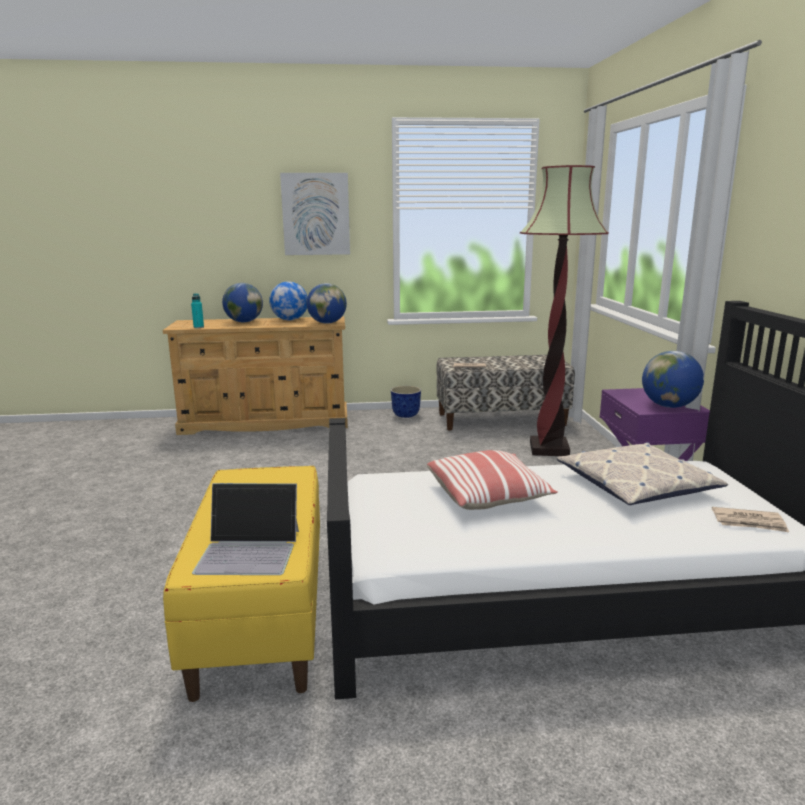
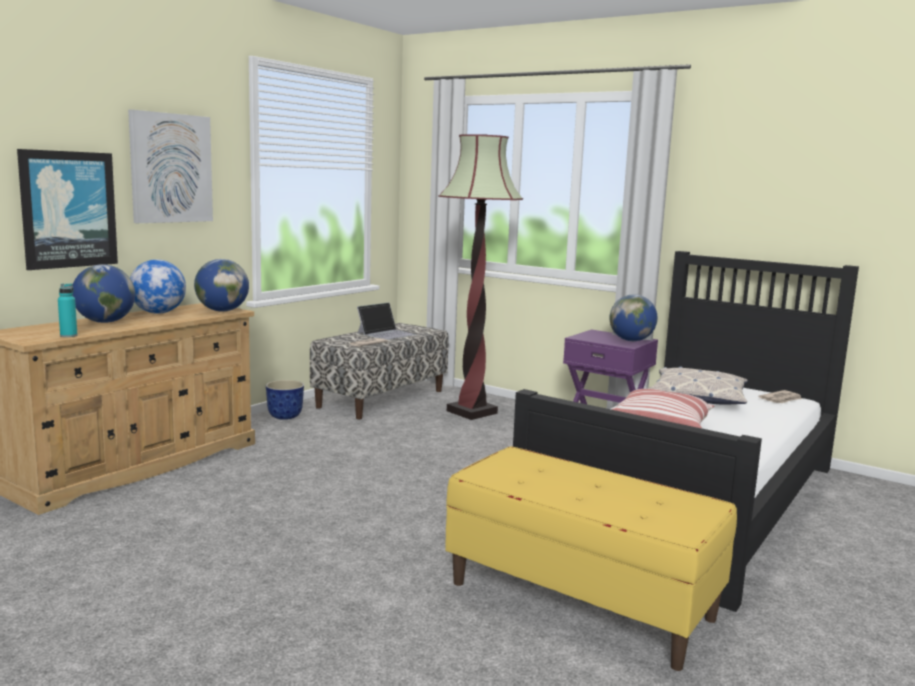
camera: 50 degrees left, 5 degrees down
laptop [192,483,299,575] -> laptop moved to [357,303,416,340]
none -> picture [17,149,118,270]

